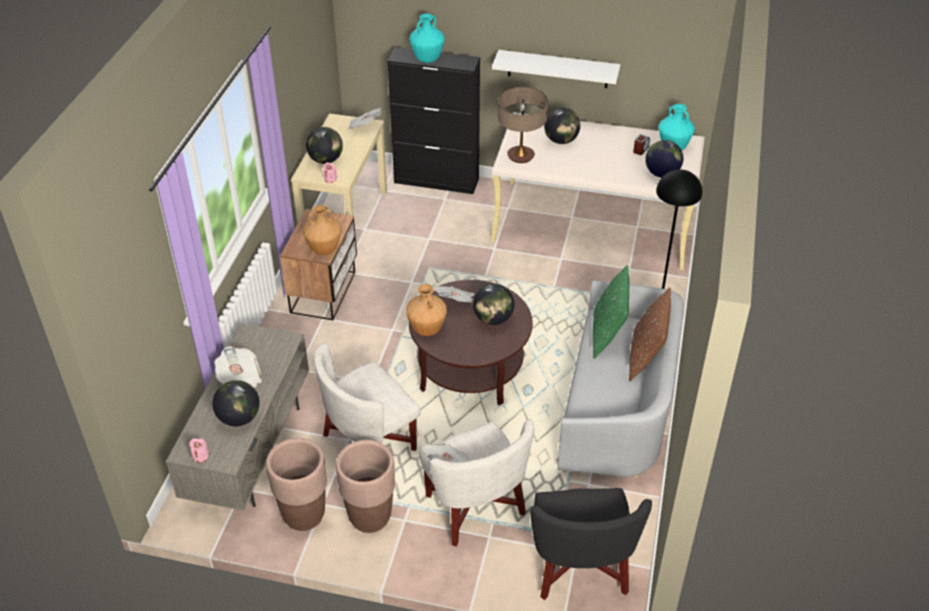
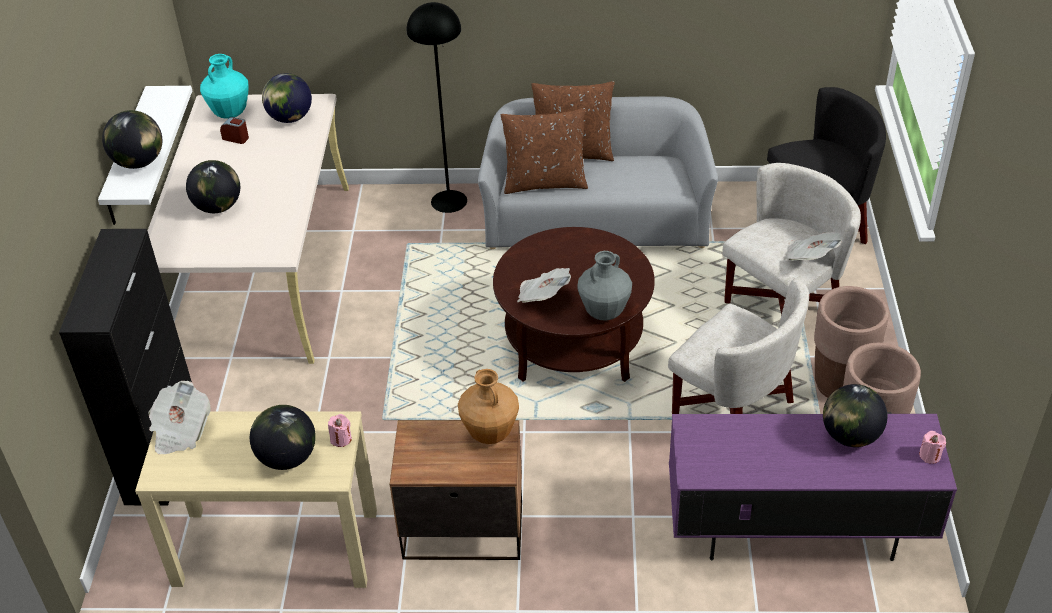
camera: 100 degrees left, 0 degrees up
grey tv stand [166,323,309,511] -> purple tv stand [669,412,957,561]
newspaper [214,346,262,388] -> none
brown vase [406,284,447,336] -> grey vase [577,251,632,321]
turquoise vase [409,13,445,63] -> none
globe [473,284,514,325] -> globe moved to [102,110,162,169]
table lamp [498,87,548,163] -> none
green pillow [593,265,629,359] -> brown pillow [501,108,588,194]

